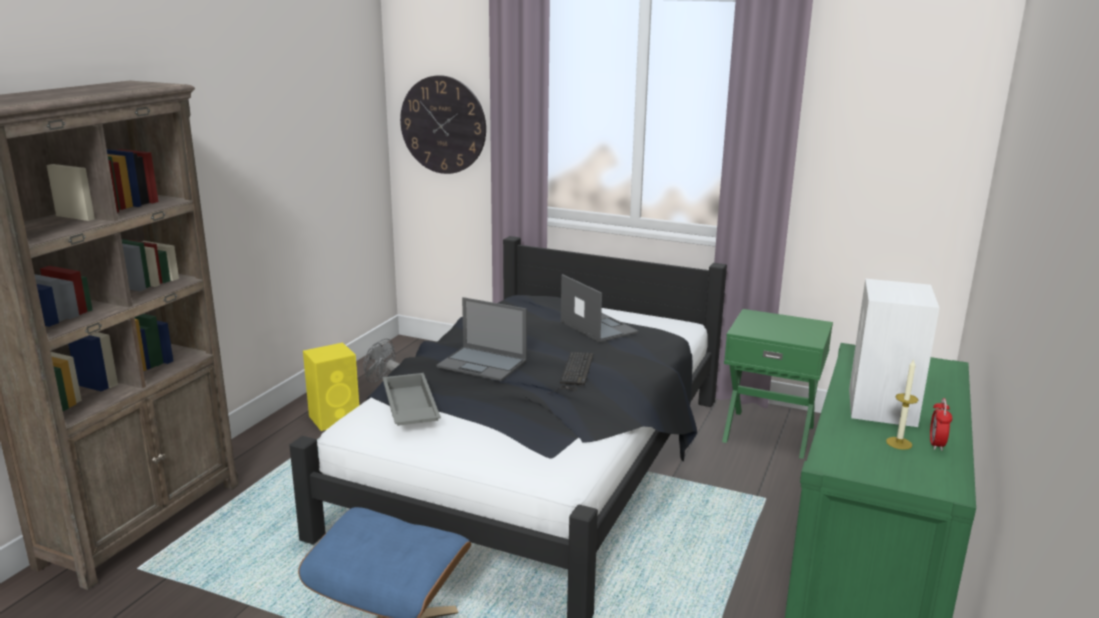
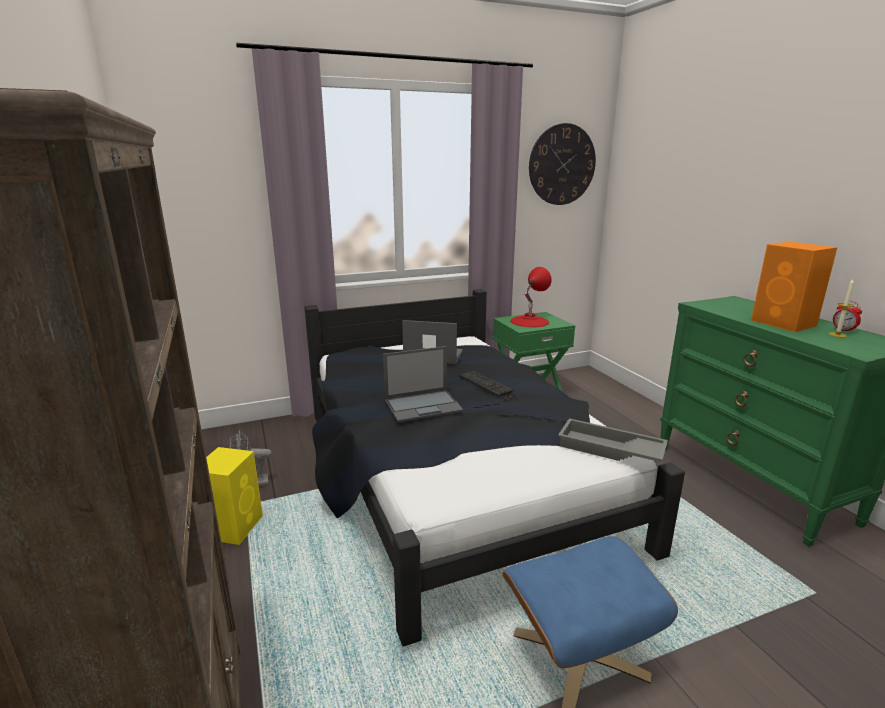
camera: 45 degrees left, 0 degrees up
grey tray [382,373,441,426] -> grey tray moved to [558,418,668,462]
wall clock [400,75,486,174] -> wall clock moved to [529,123,596,205]
white speaker [849,279,939,427] -> orange speaker [751,241,837,332]
none -> red table lamp [510,267,552,327]

